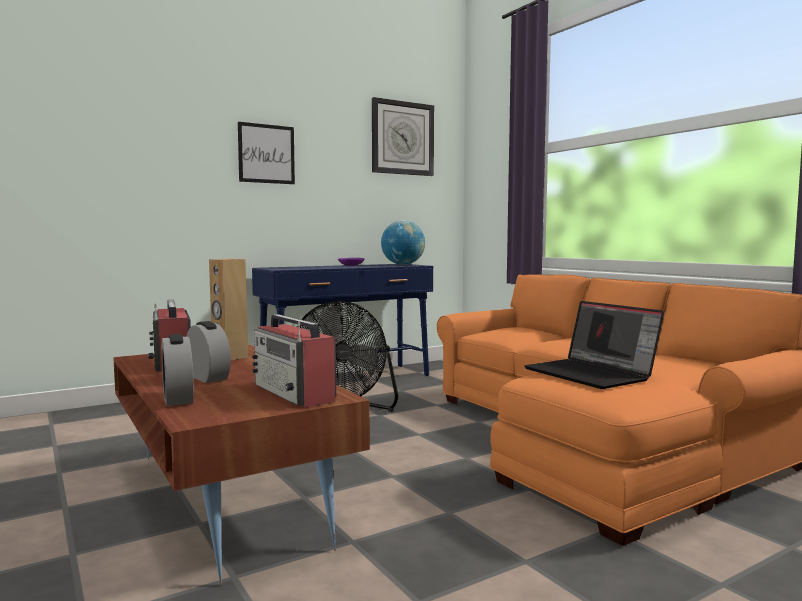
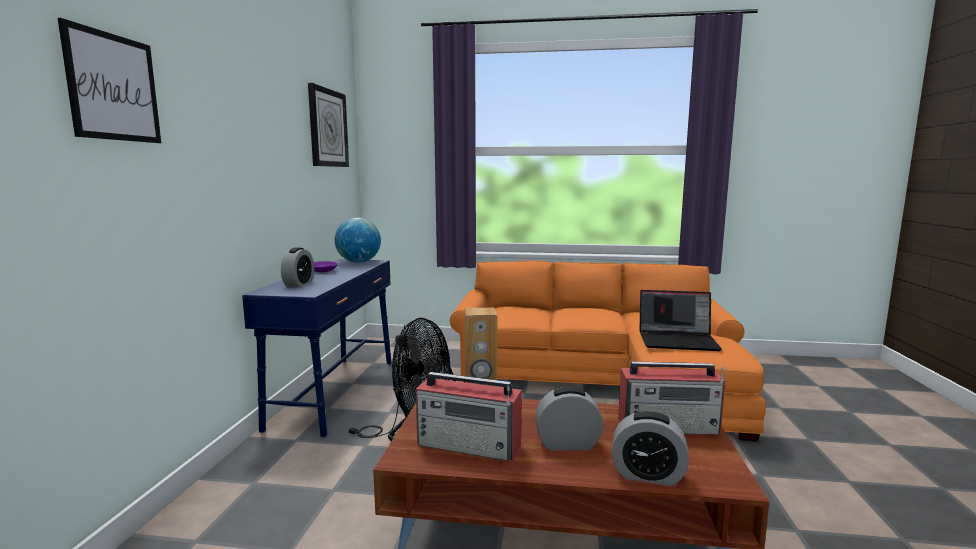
camera: 50 degrees left, 5 degrees up
picture [238,122,295,184] -> picture moved to [58,18,161,143]
none -> alarm clock [281,247,314,287]

